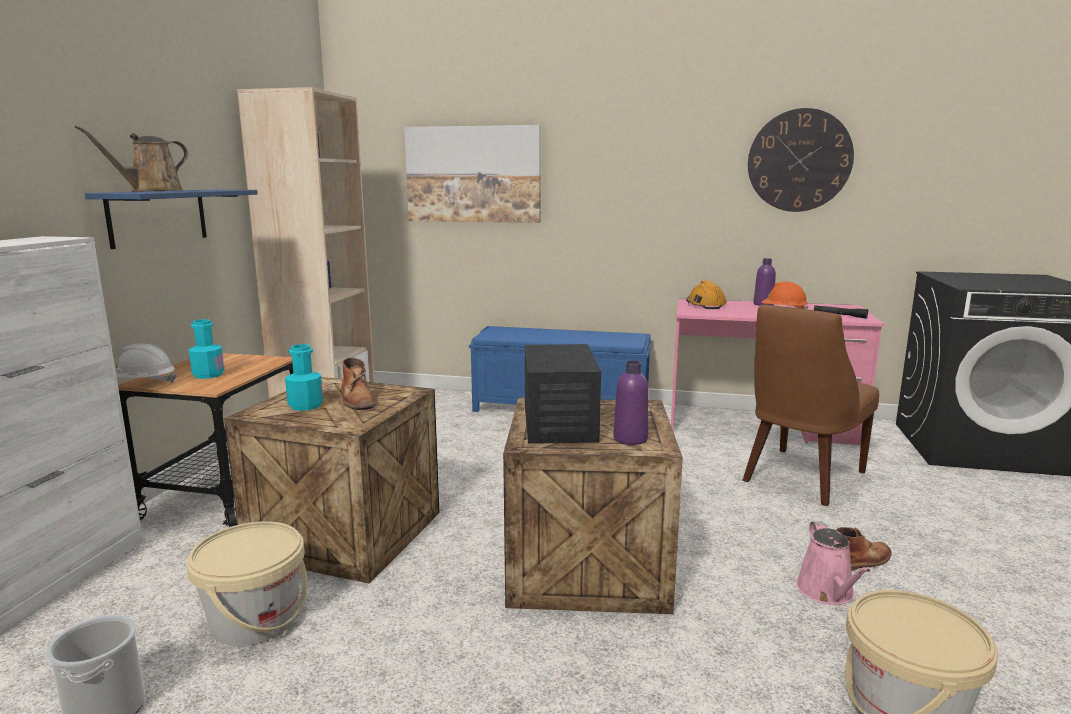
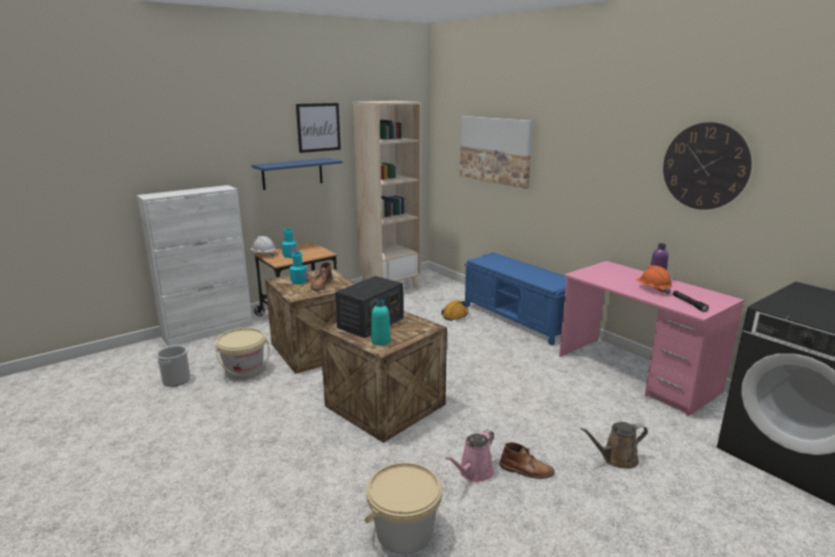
camera: 40 degrees right, 5 degrees up
brown watering can [74,125,188,192] -> brown watering can moved to [580,422,648,469]
purple bottle [613,361,648,445] -> turquoise bottle [371,299,391,345]
orange hard hat [686,280,727,309] -> orange hard hat moved to [441,300,469,321]
brown chair [743,305,879,506] -> none
none -> picture [296,103,341,153]

